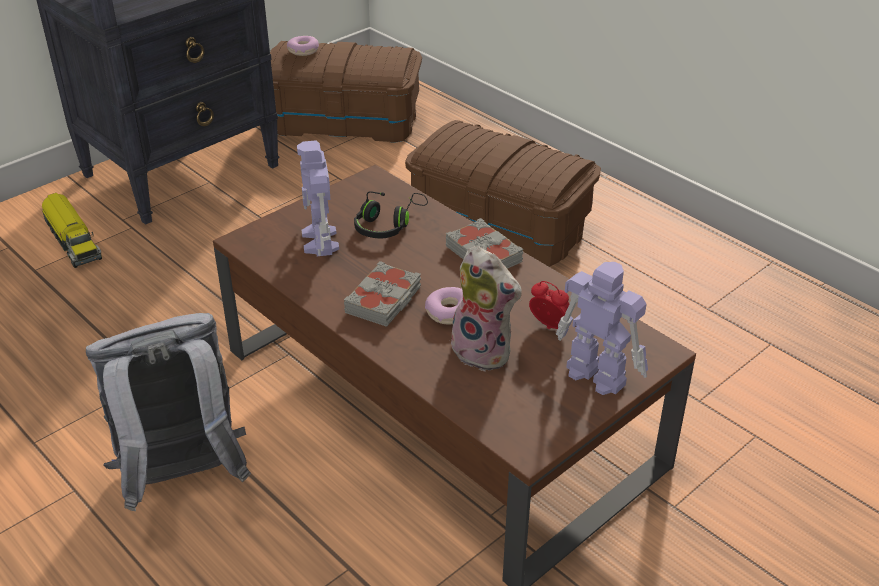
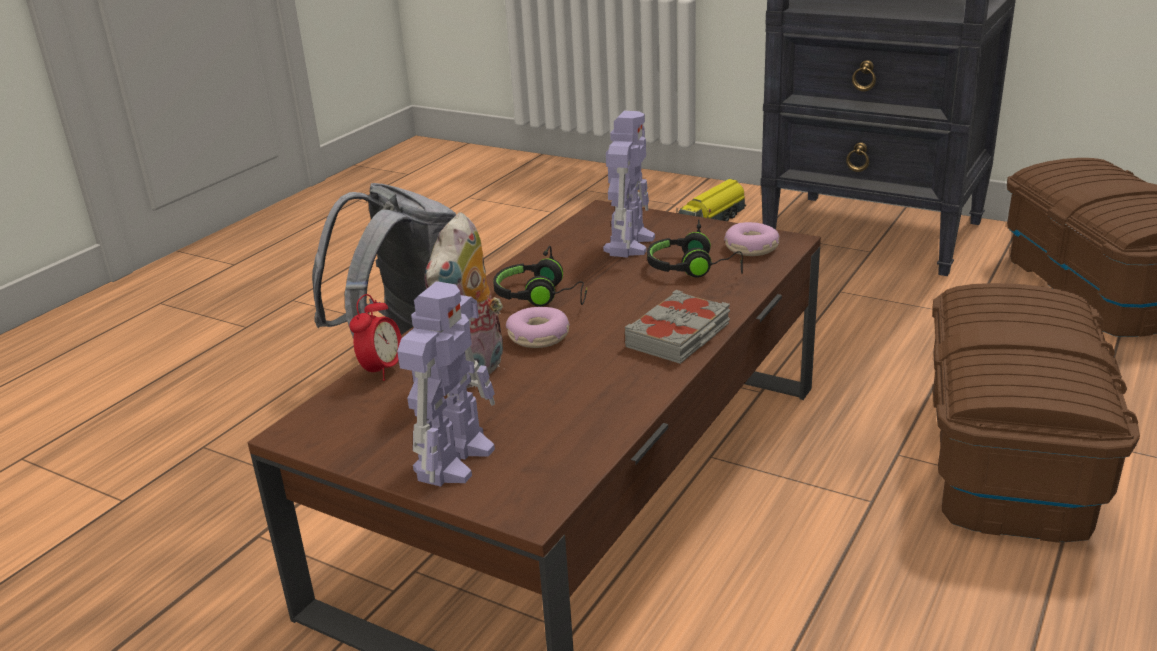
camera: 75 degrees right, 10 degrees down
donut [287,36,319,56] -> donut moved to [724,222,780,256]
toy robot [297,140,339,256] -> toy robot turned 135 degrees clockwise [603,111,655,258]
grey book [344,261,421,327] -> black headphones [493,246,587,307]
alarm clock [529,281,569,329] -> alarm clock moved to [350,294,402,381]

